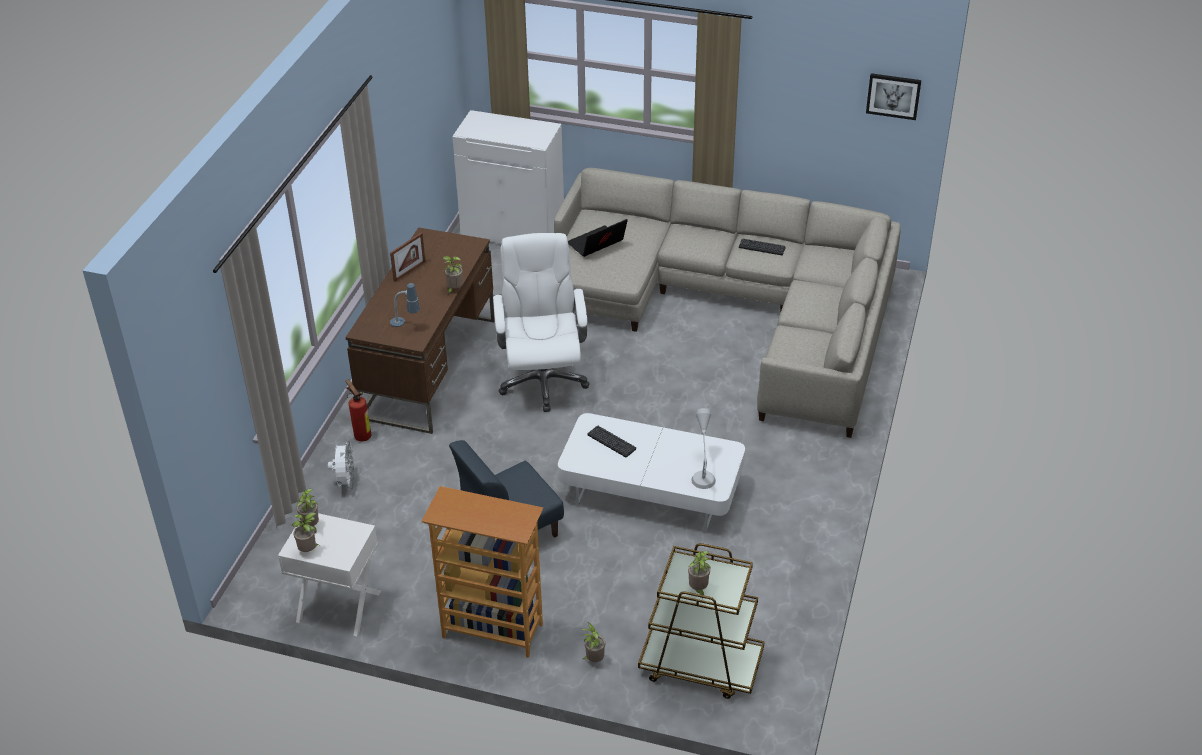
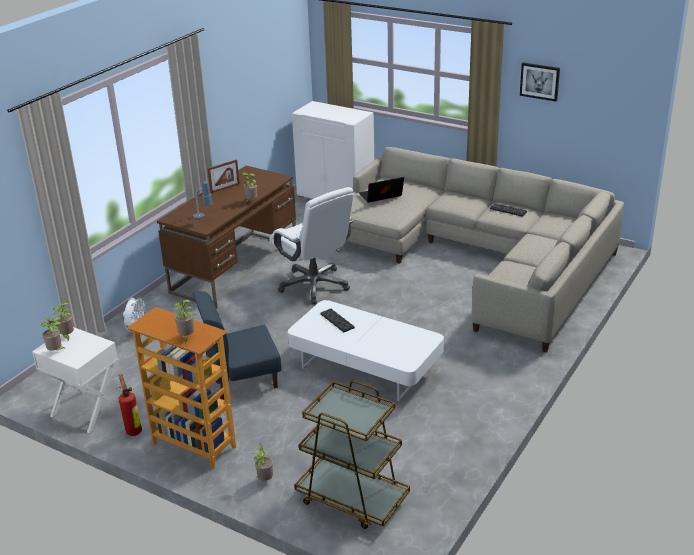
camera: 15 degrees right, 10 degrees down
fire extinguisher [345,379,371,442] -> fire extinguisher moved to [116,374,142,436]
white office chair [493,233,589,412] -> white office chair turned 135 degrees clockwise [269,187,353,304]
potted plant [688,551,711,599] -> potted plant moved to [172,299,194,343]
grey table lamp [691,408,716,489] -> none
picture [866,73,922,120] -> picture moved to [520,63,560,101]

